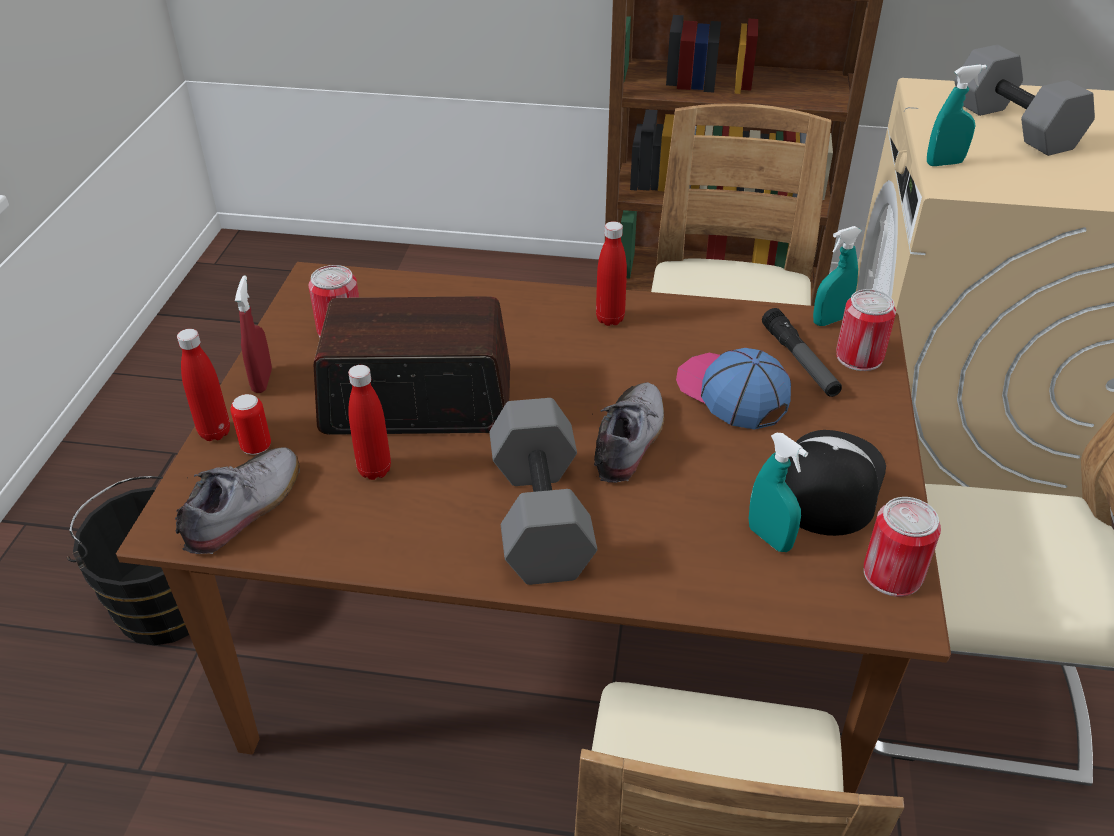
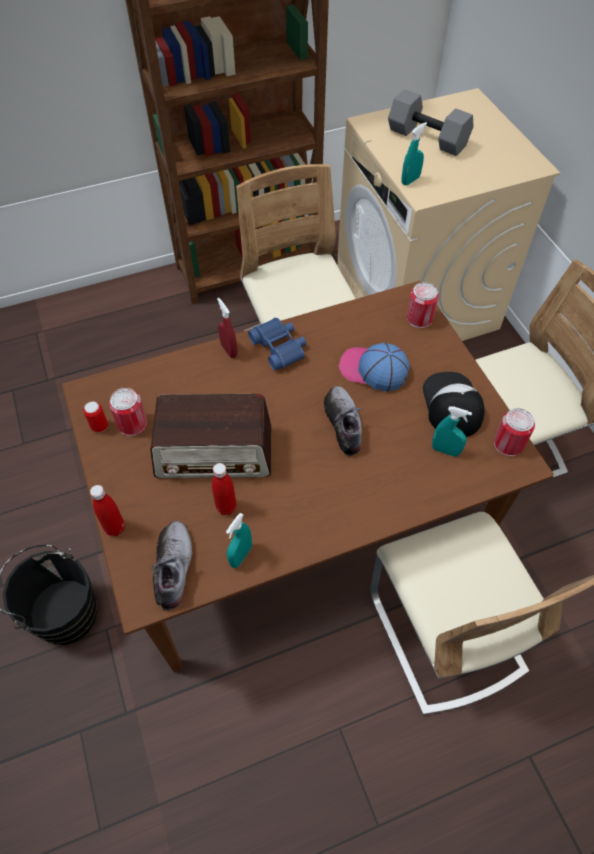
camera: 30 degrees left, 15 degrees up
can [231,394,271,455] -> can moved to [83,401,108,433]
red spray bottle [235,276,272,393] -> red spray bottle moved to [217,298,238,358]
radio [314,296,510,435] -> radio turned 150 degrees counterclockwise [150,394,271,478]
grey dumbbell [489,398,597,585] -> none
red bottle [596,221,627,326] -> blue binoculars [248,318,306,371]
flashlight [762,308,842,397] -> none
turquoise spray bottle [813,226,862,326] -> turquoise spray bottle moved to [226,513,252,568]

